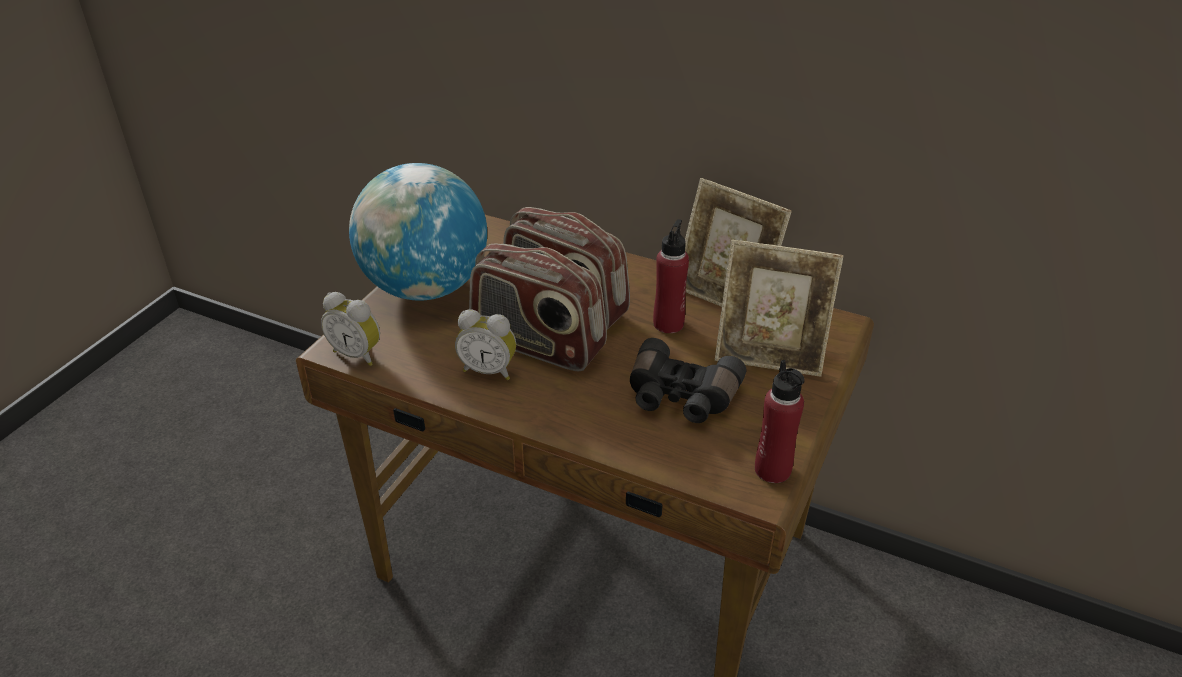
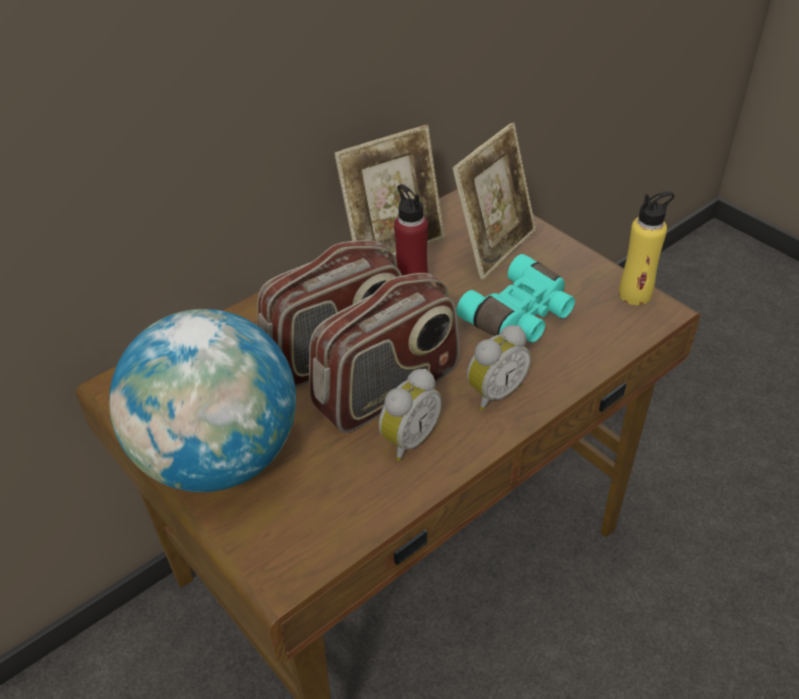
camera: 65 degrees left, 5 degrees up
alarm clock [321,292,380,366] -> alarm clock moved to [467,325,531,411]
black binoculars [630,338,746,423] -> turquoise binoculars [456,254,575,342]
red bottle [755,360,805,483] -> yellow bottle [619,192,674,305]

